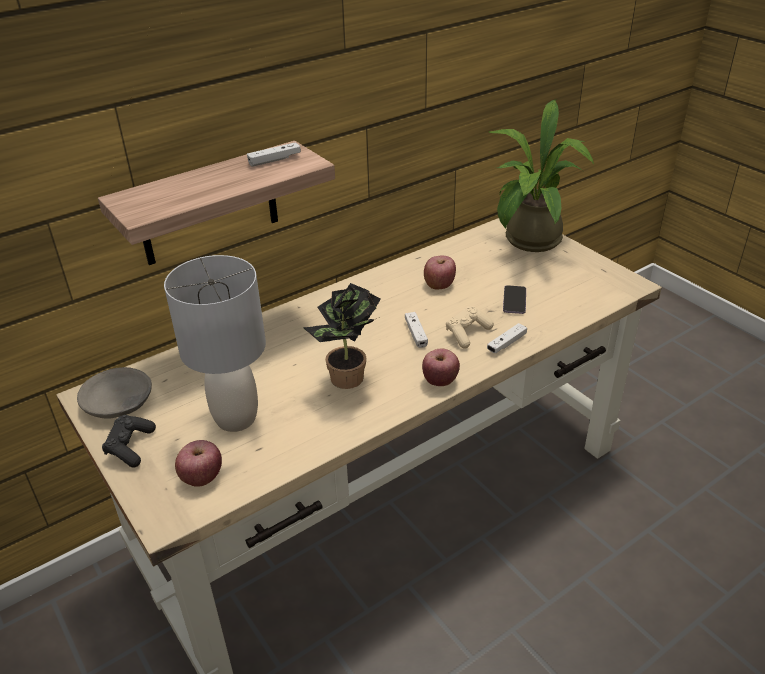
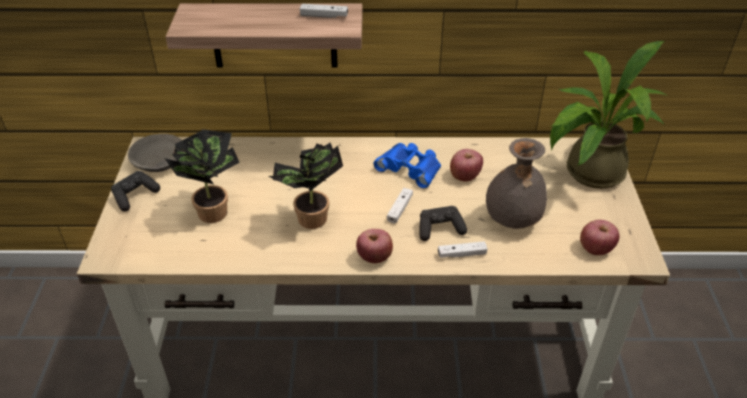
camera: 35 degrees right, 5 degrees up
grey table lamp [164,255,266,432] -> potted plant [164,129,240,223]
apple [175,440,222,487] -> apple moved to [580,220,620,255]
beige game controller [446,306,494,348] -> black game controller [419,206,467,241]
phone [503,285,526,314] -> grey vase [486,138,547,229]
none -> blue binoculars [373,143,441,188]

